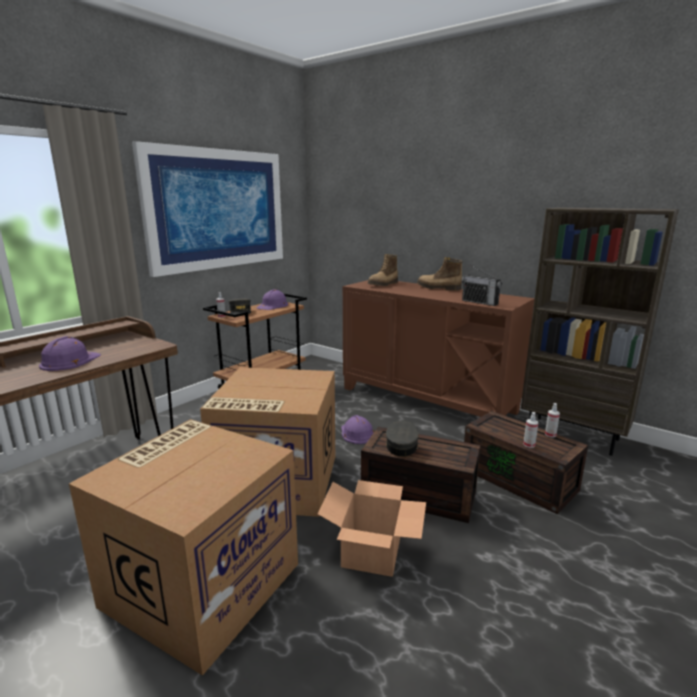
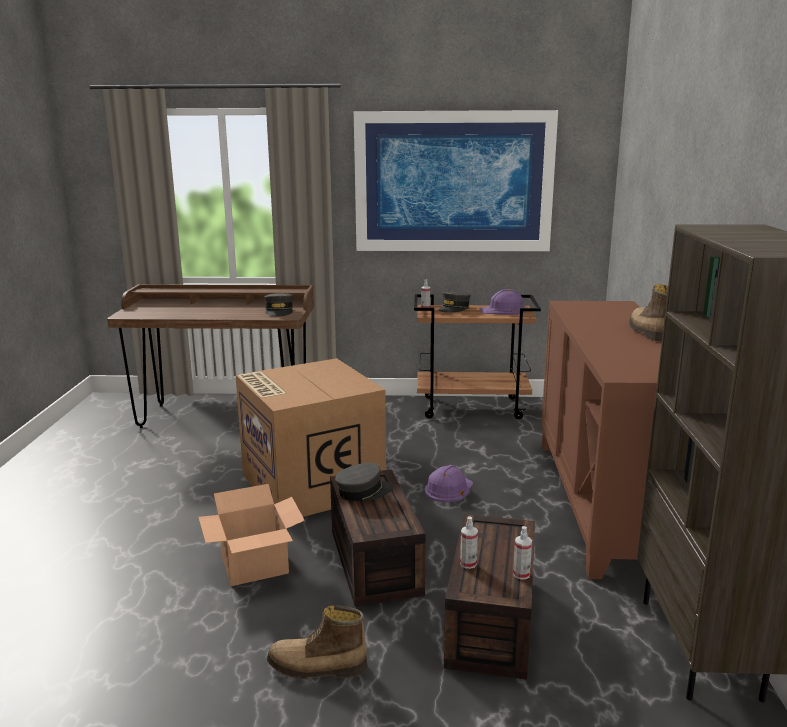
camera: 55 degrees right, 0 degrees up
purple hard hat [39,336,101,371] -> none
cardboard box [69,419,298,676] -> none
boot [367,254,398,286] -> boot moved to [267,605,368,679]
radio [462,265,502,306] -> none
none -> grey cap [264,293,293,316]

